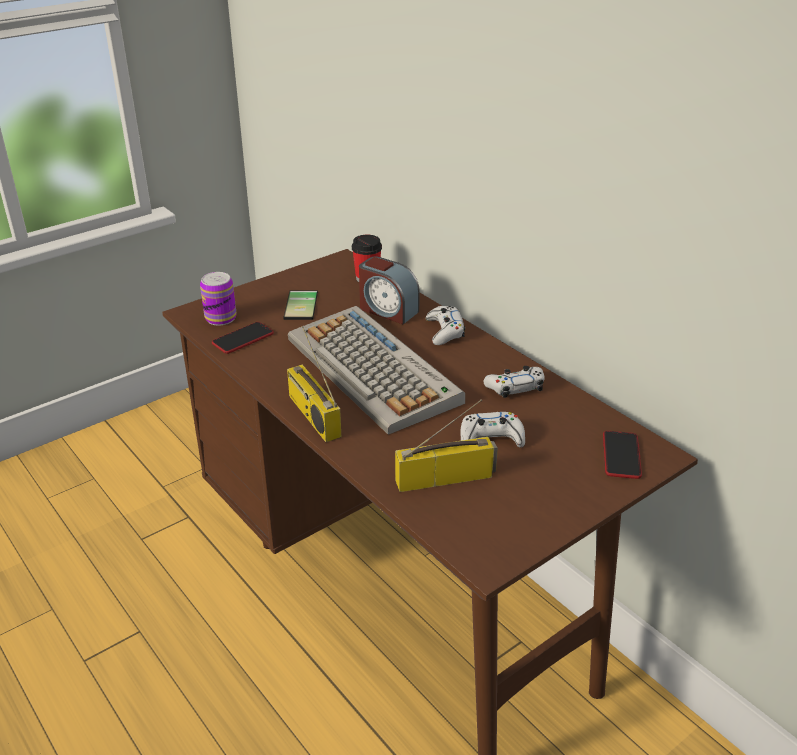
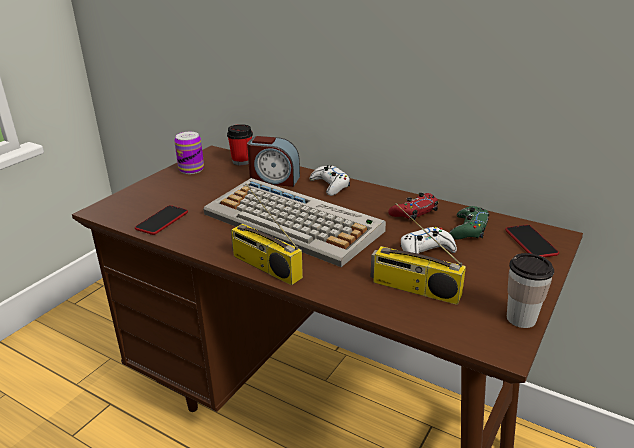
camera: 20 degrees left, 5 degrees down
can [200,272,236,326] -> can moved to [174,132,204,174]
phone [283,290,318,320] -> none
radio [395,400,498,492] -> radio turned 120 degrees counterclockwise [371,203,466,305]
white game controller [484,366,545,398] -> red game controller [388,193,438,220]
none -> green game controller [449,206,489,239]
none -> cup [507,253,554,328]

